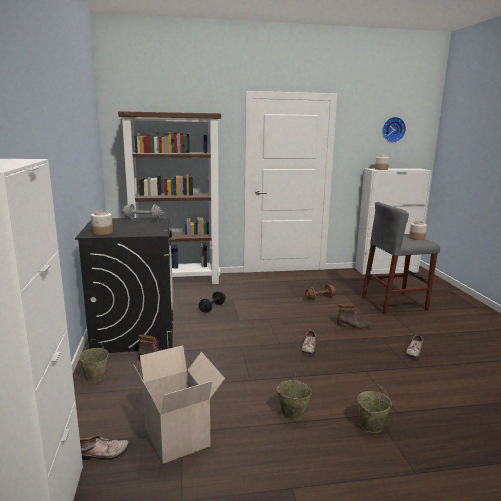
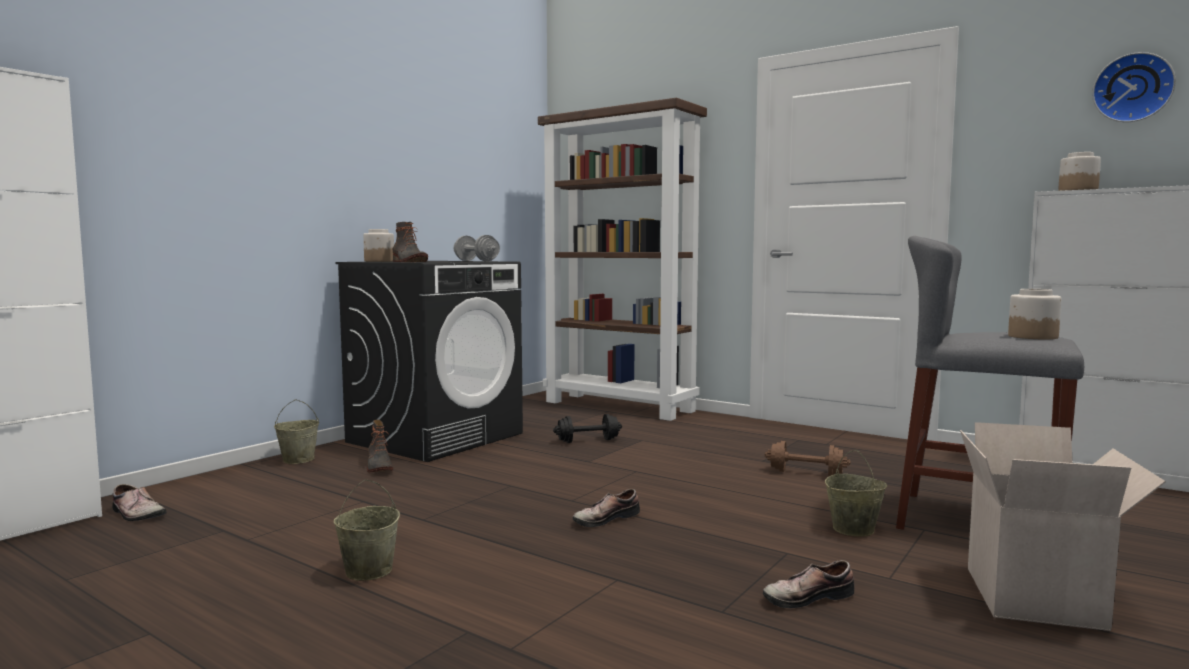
camera: 45 degrees right, 10 degrees down
cardboard box [133,345,225,464] -> cardboard box moved to [960,422,1166,631]
boot [337,304,371,329] -> boot moved to [392,222,428,262]
beige bucket [357,384,392,433] -> beige bucket moved to [825,450,887,537]

